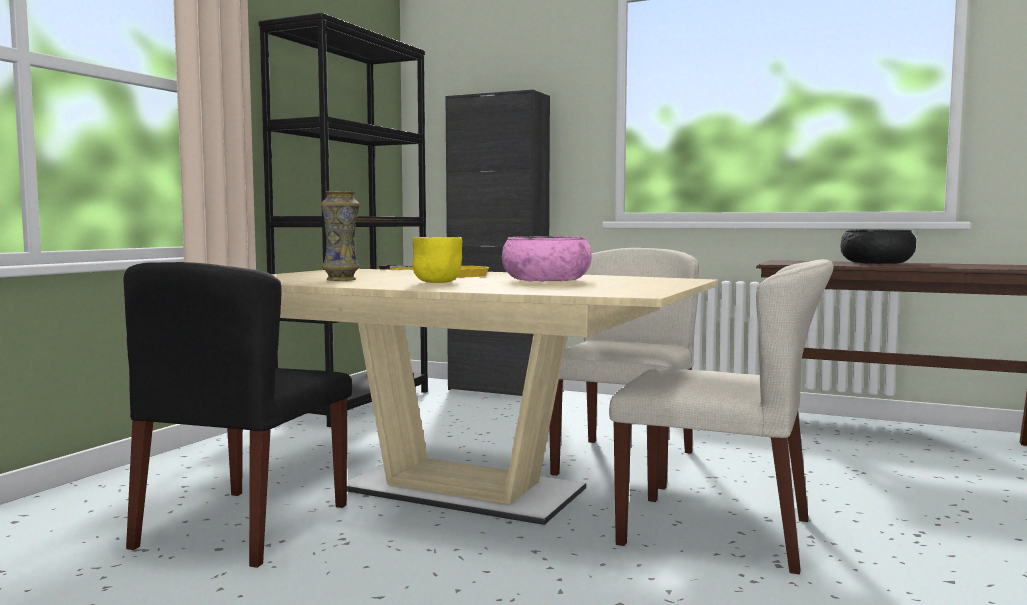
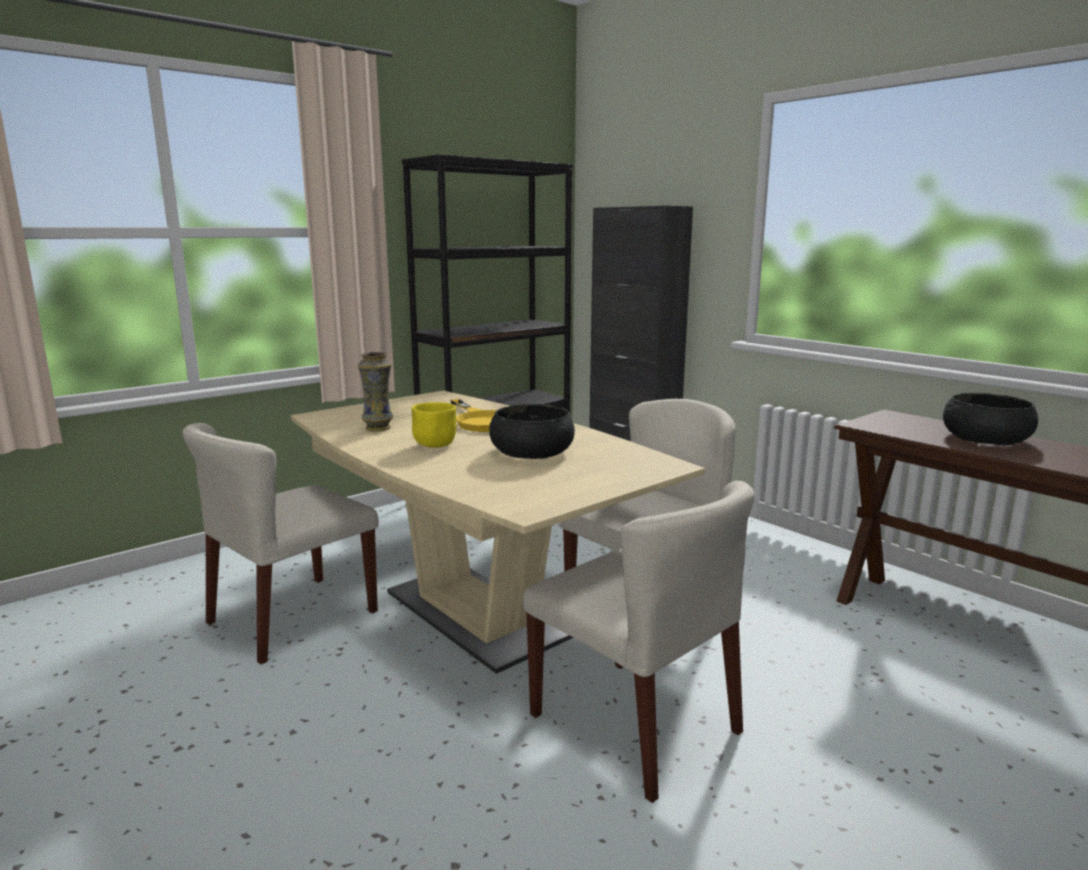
camera: 25 degrees right, 10 degrees up
black chair [124,262,352,568] -> beige chair [183,423,379,664]
pink bowl [502,236,591,282] -> black bowl [489,404,575,459]

